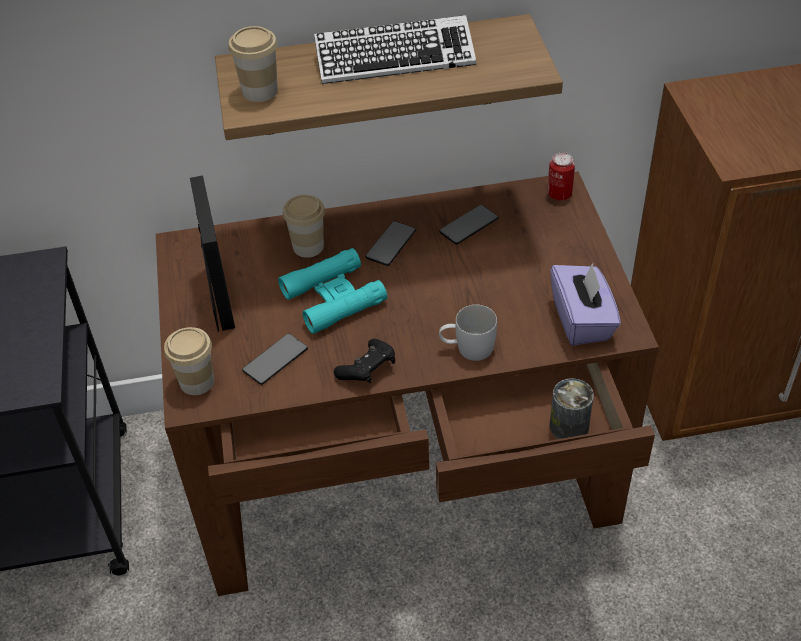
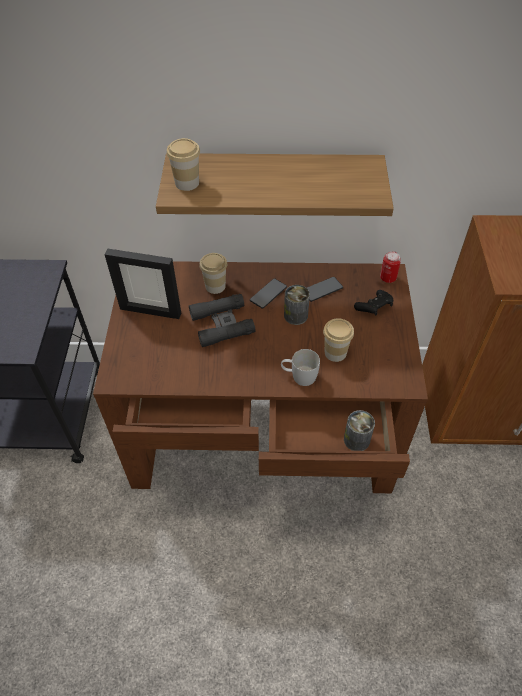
camera: 10 degrees right, 5 degrees up
cup [164,327,214,395] -> cup moved to [323,319,354,362]
picture frame [190,175,235,332] -> picture frame turned 105 degrees clockwise [105,249,181,319]
phone [242,333,308,385] -> none
turquoise binoculars [278,248,387,334] -> black binoculars [189,294,256,347]
keyboard [314,15,476,84] -> none
black game controller [334,339,395,383] -> black game controller moved to [354,290,393,315]
purple tissue box [551,263,621,345] -> none
none -> can [284,285,310,325]

